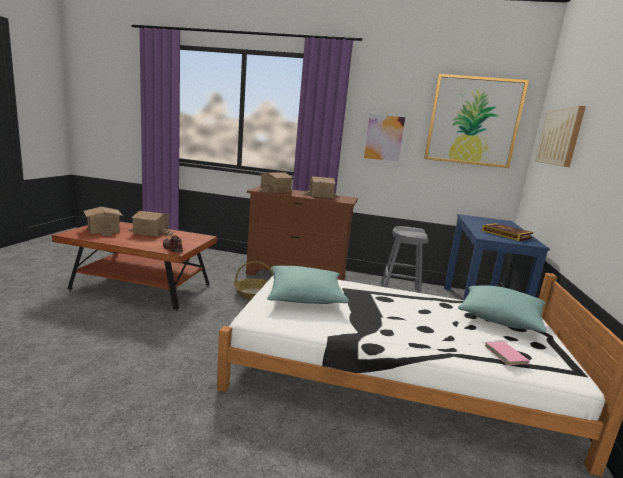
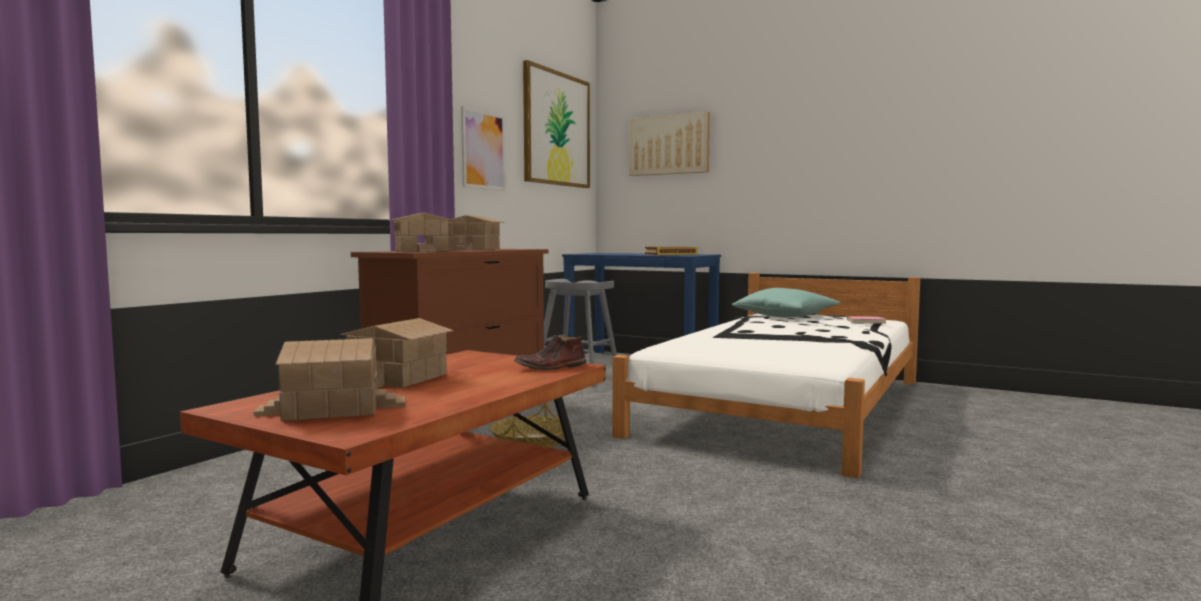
camera: 70 degrees left, 10 degrees down
turquoise pillow [267,266,349,304] -> none

